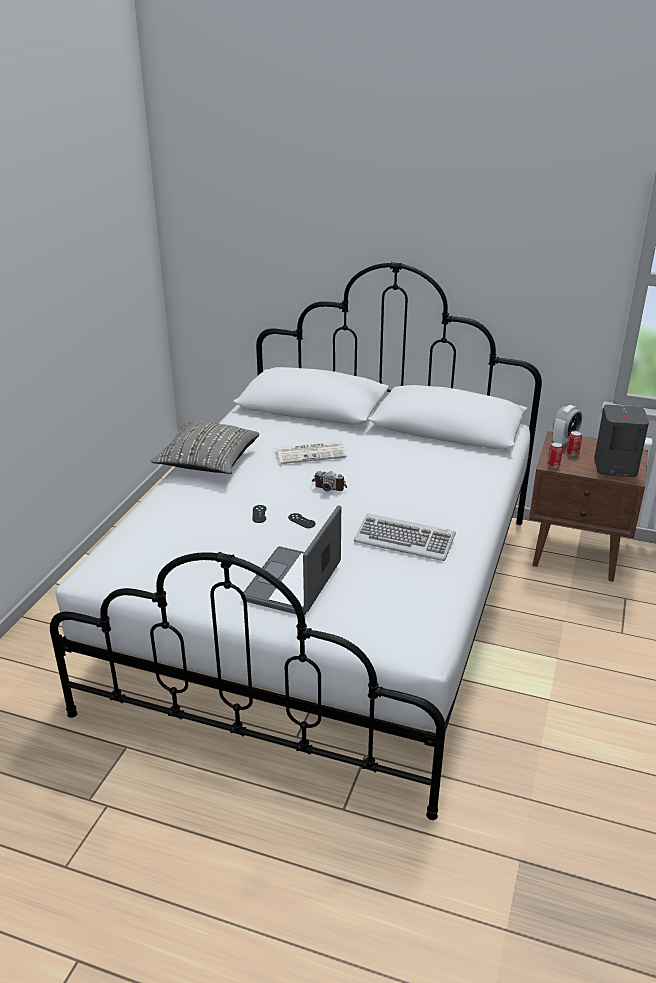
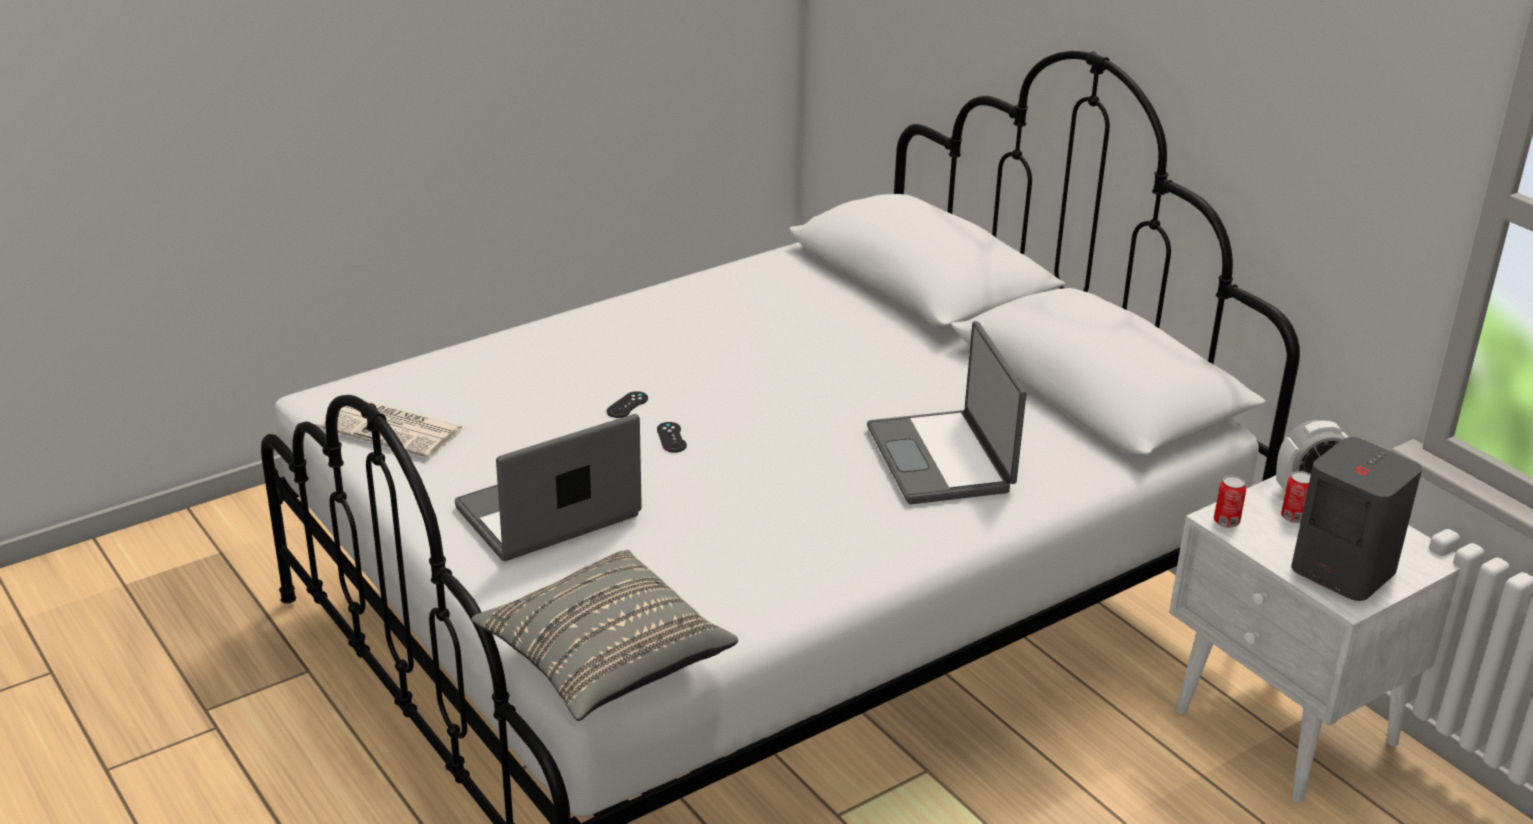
camera: 35 degrees right, 0 degrees up
grey pillow [151,421,259,474] -> grey pillow moved to [472,550,738,721]
newspaper [275,441,347,464] -> newspaper moved to [317,399,465,458]
camera [312,471,347,492] -> none
keyboard [354,514,456,561] -> none
brown nightstand [529,431,648,582] -> white nightstand [1169,475,1460,803]
none -> laptop [867,321,1026,504]

